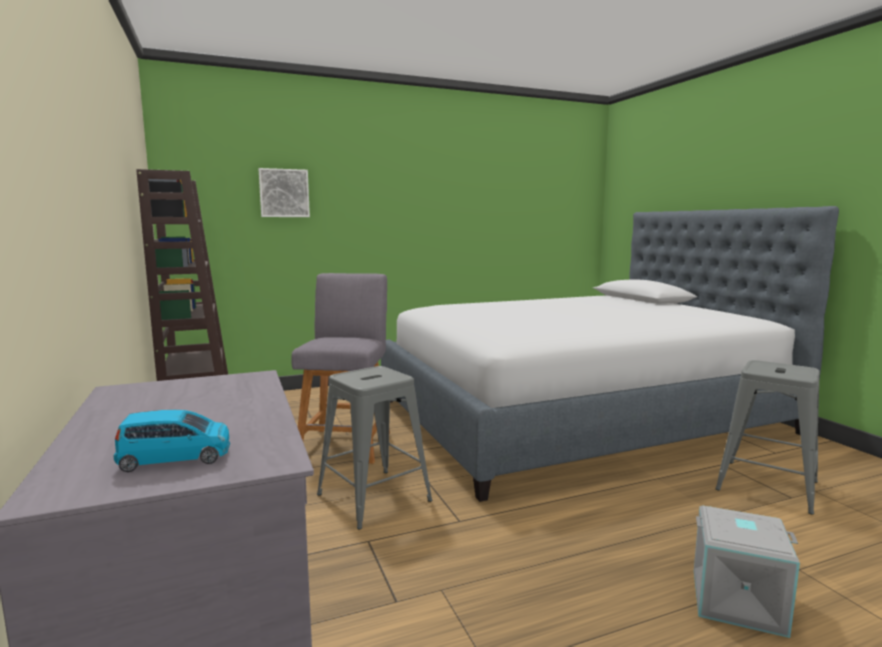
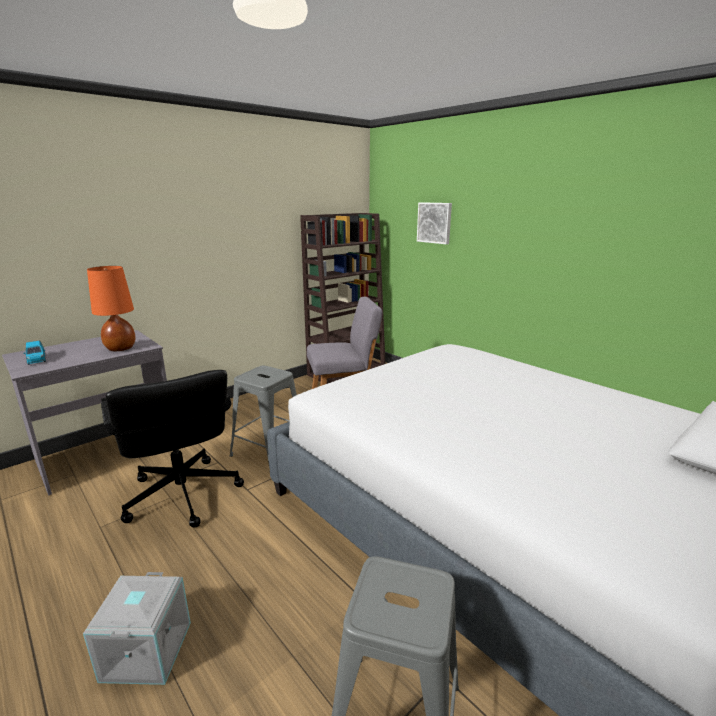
camera: 70 degrees right, 10 degrees up
none -> orange table lamp [87,266,135,351]
none -> black office chair [101,370,244,528]

